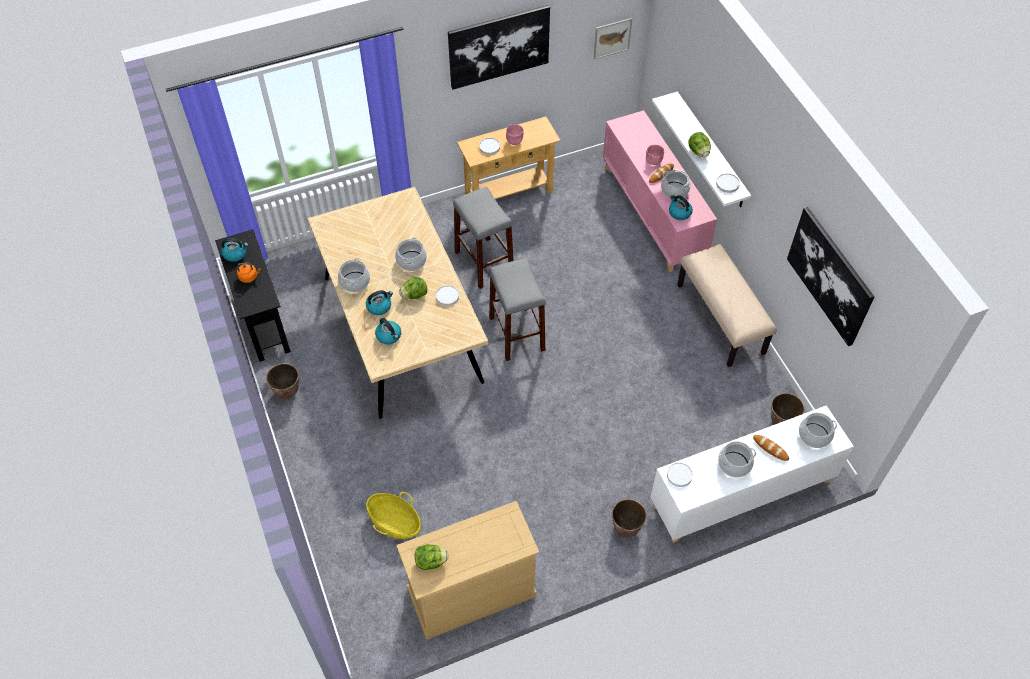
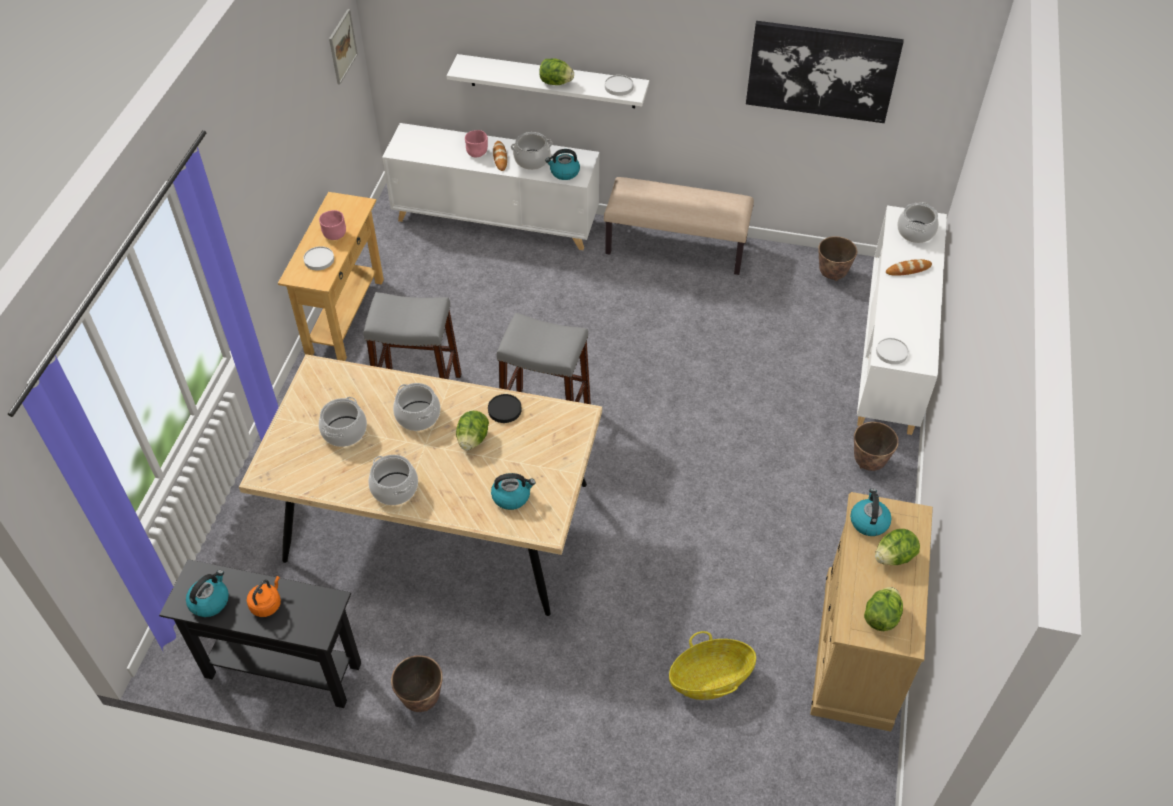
camera: 55 degrees left, 5 degrees down
kettle [366,290,393,315] -> kettle moved to [850,489,891,536]
white plate [436,285,459,306] -> black plate [488,394,522,423]
picture [448,5,550,89] -> none
pink cabinet [603,110,717,272] -> white cabinet [382,123,599,250]
cooking pot [718,441,756,478] -> cooking pot moved to [319,397,367,447]
none -> lettuce [875,529,920,565]

